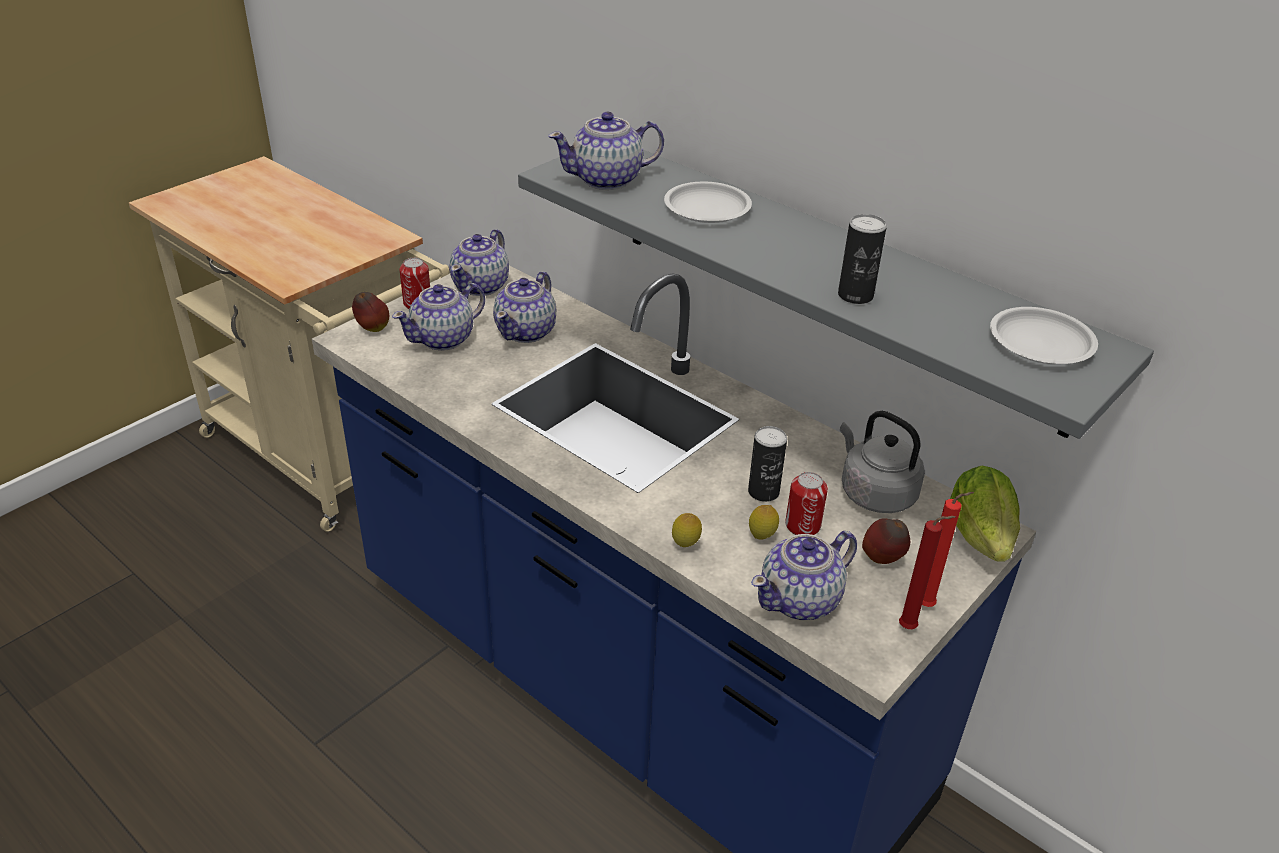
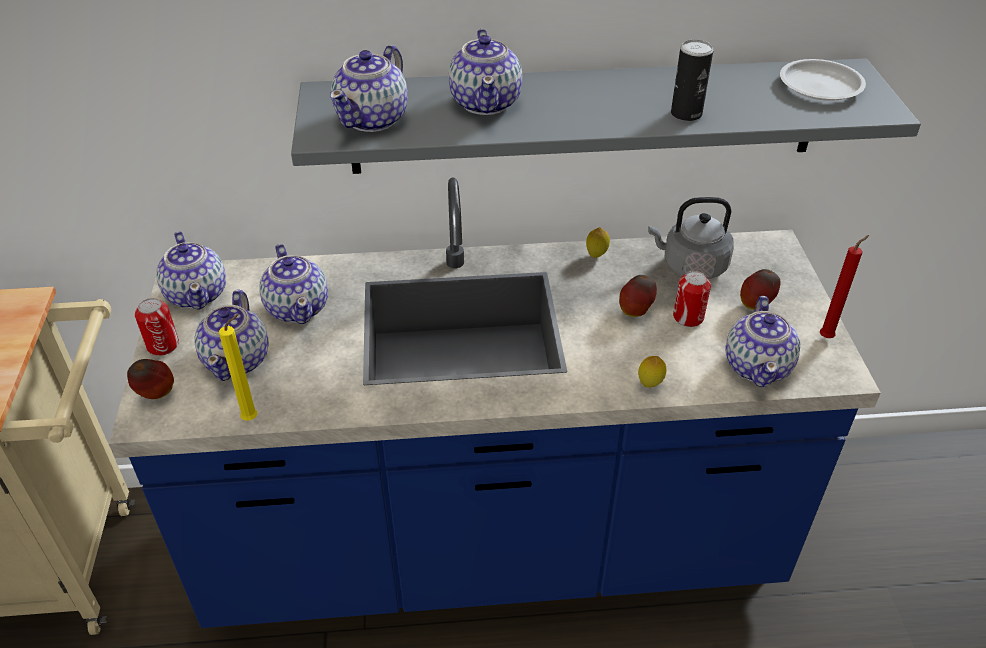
camera: 45 degrees left, 5 degrees up
white plate [664,182,752,223] -> teapot [448,29,522,115]
can [748,426,787,502] -> apple [619,275,657,317]
lemon [749,505,779,540] -> lemon moved to [586,227,610,258]
red candle [922,492,974,607] -> none
lettuce [950,465,1020,562] -> none
none -> yellow candle [219,314,257,421]

